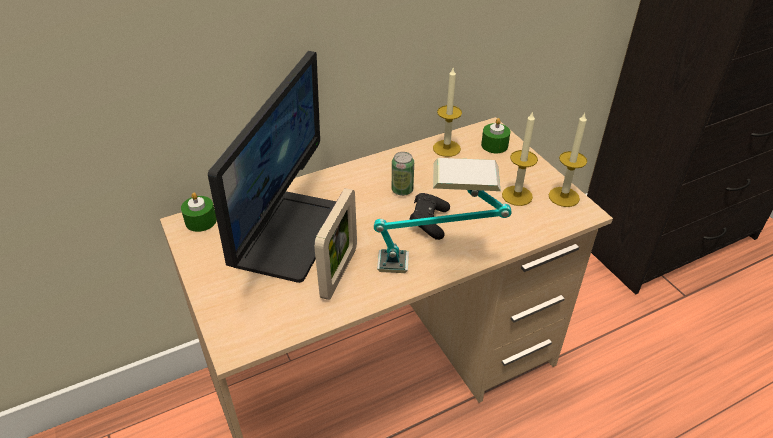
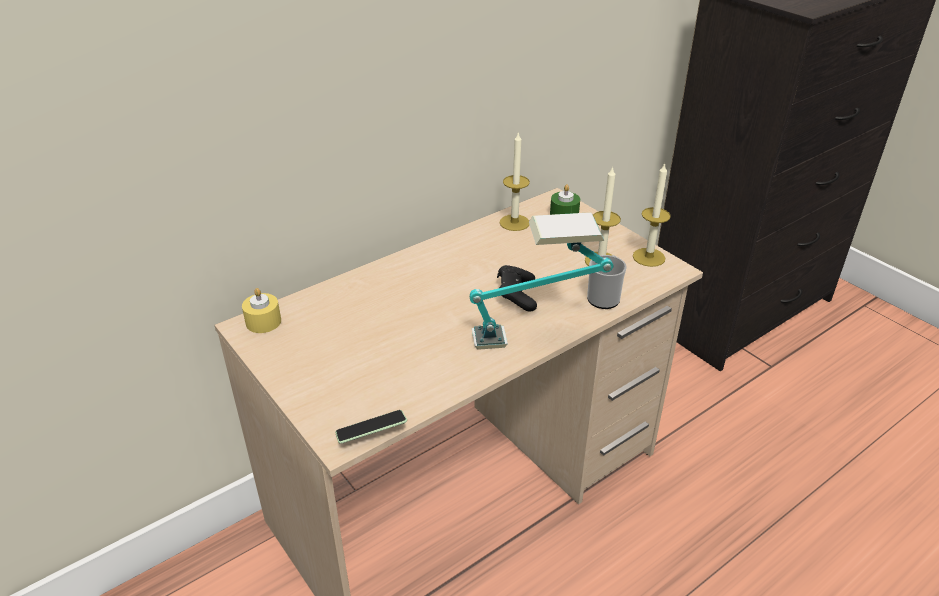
camera: 10 degrees left, 5 degrees down
green candle [181,193,217,232] -> yellow candle [242,288,281,333]
monitor [208,51,337,283] -> none
picture frame [314,188,357,300] -> none
can [392,152,414,196] -> none
none -> phone [335,410,407,444]
none -> mug [587,255,627,309]

